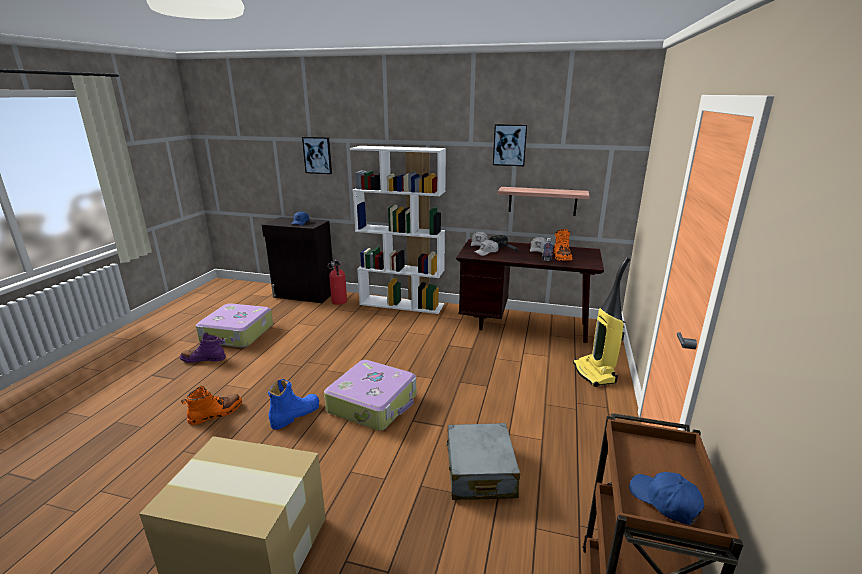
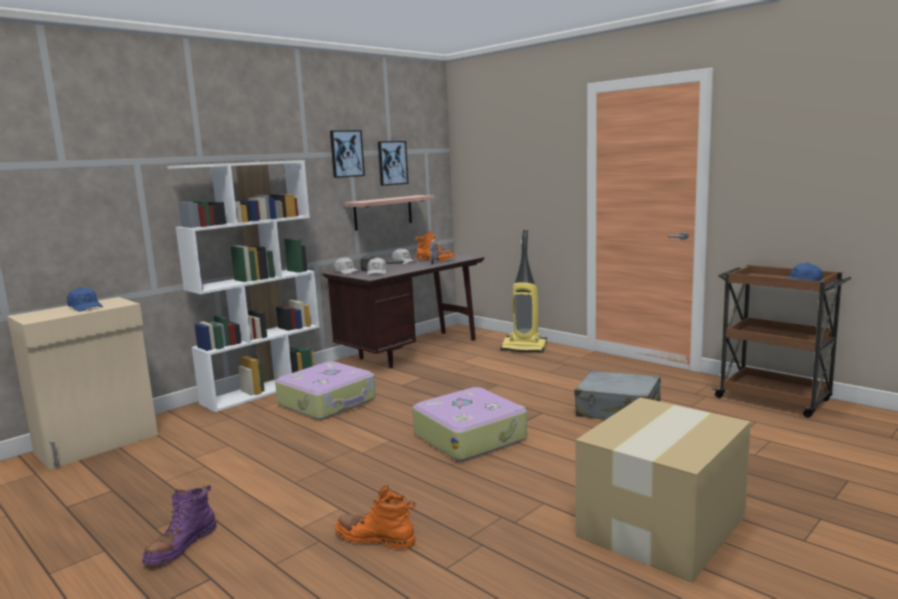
camera: 60 degrees left, 10 degrees down
orange boot [181,386,242,425] -> orange boot turned 60 degrees counterclockwise [335,485,416,549]
suitcase [196,303,273,348] -> suitcase moved to [275,361,376,420]
black cabinet [262,217,333,303] -> beige cabinet [7,297,158,469]
blue boot [268,379,319,430] -> none
picture [302,137,332,174] -> picture moved to [378,141,408,186]
fire extinguisher [328,259,347,305] -> none

